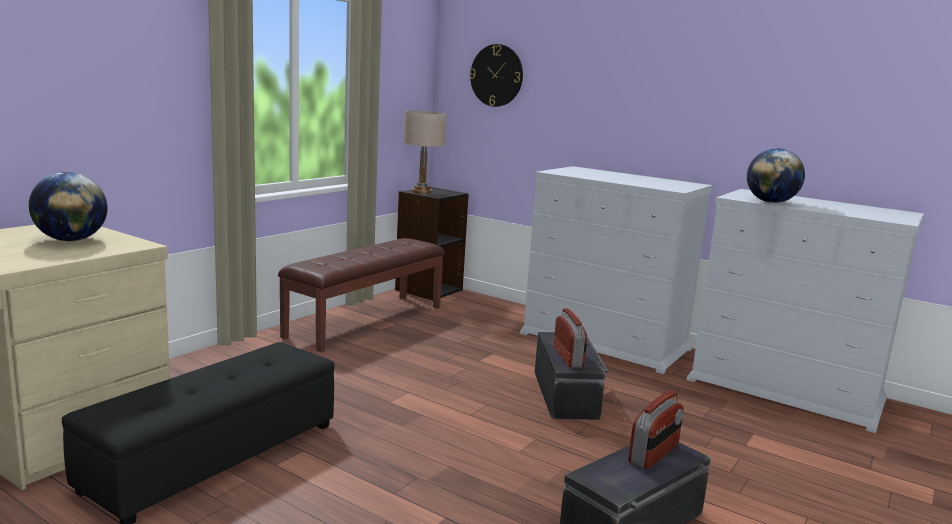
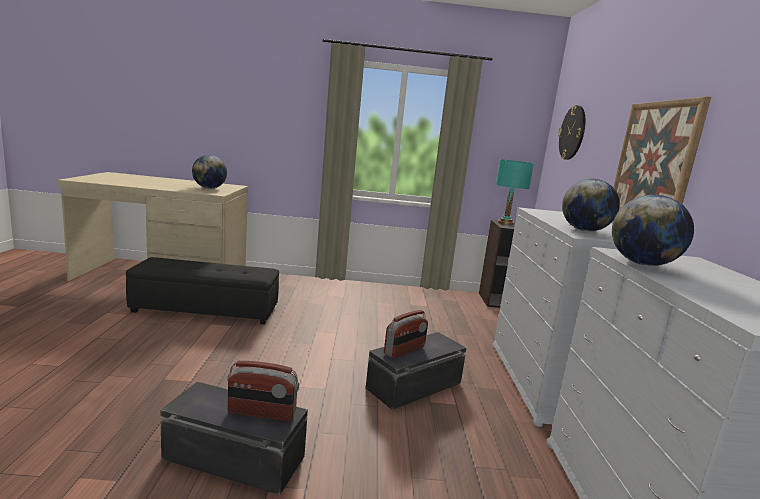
camera: 55 degrees right, 0 degrees up
brown bench [278,238,445,352] -> none
beige table lamp [403,111,447,194] -> turquoise table lamp [496,160,534,225]
none -> globe [562,179,620,231]
none -> picture [613,97,711,210]

